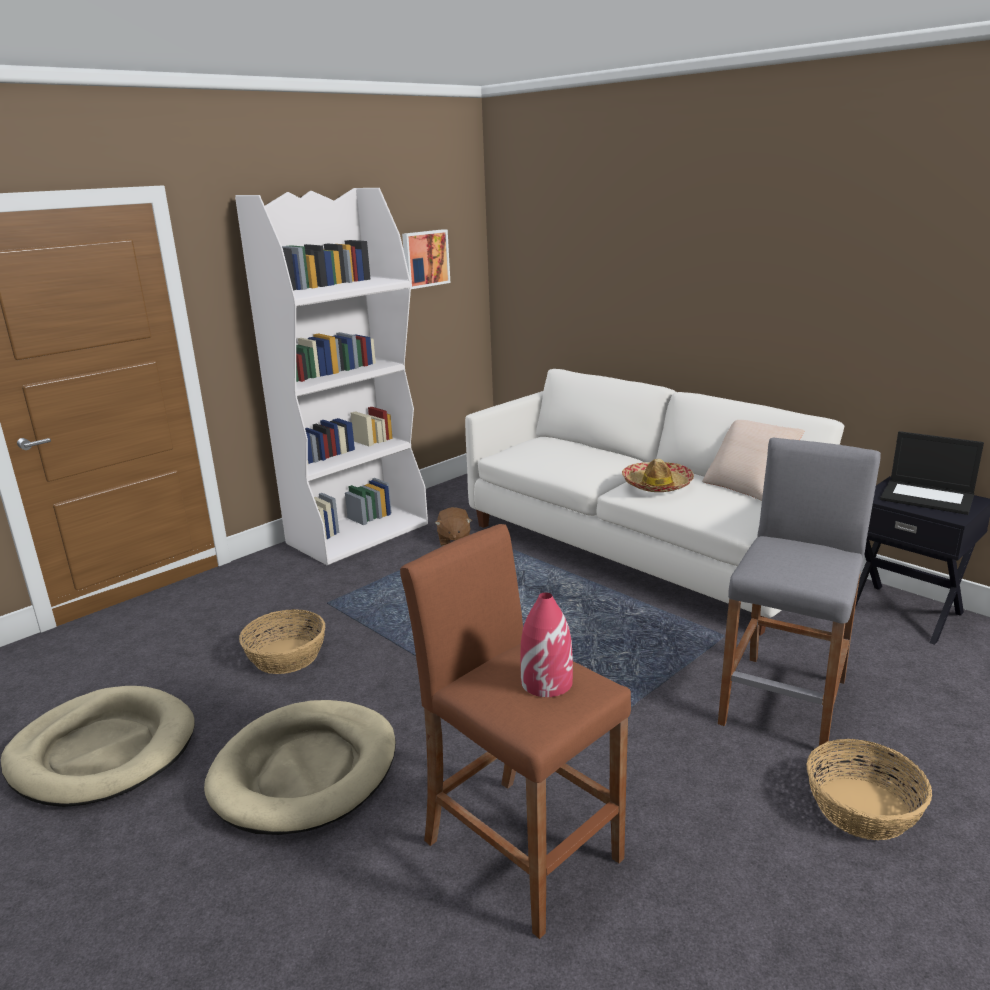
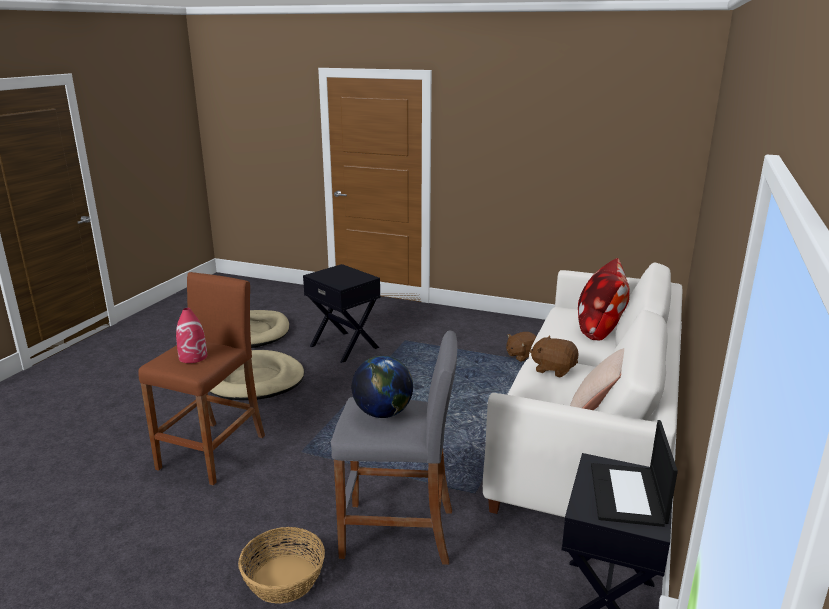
camera: 65 degrees right, 0 degrees up
white bookcase [235,188,428,565] -> none
basket [239,609,326,674] -> black side table [303,264,380,363]
picture [402,229,450,289] -> none
hat [622,459,694,492] -> brown plush toy [530,335,579,377]
none -> globe [352,356,413,418]
none -> pillow [578,258,630,340]

